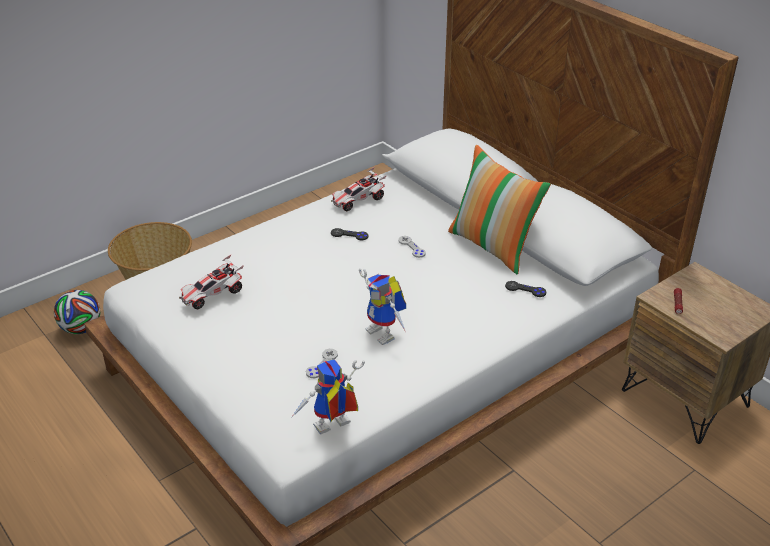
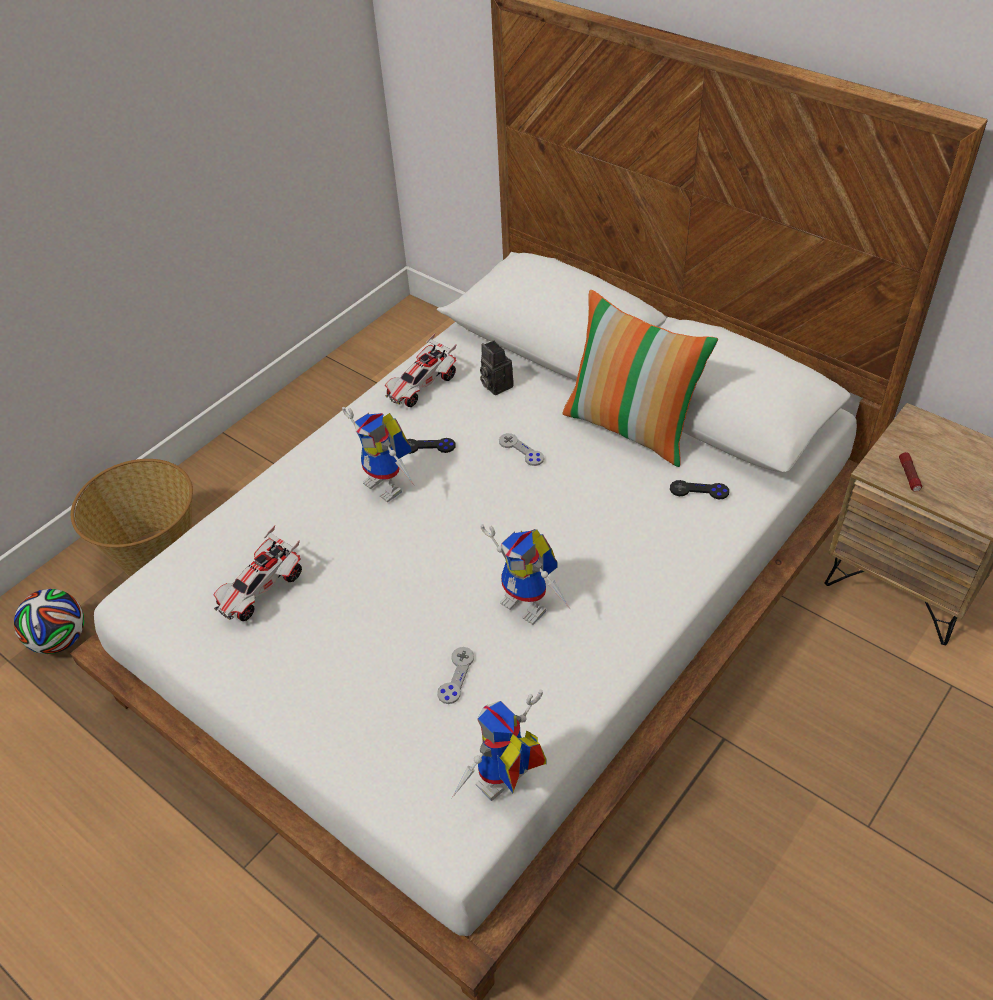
camera: 10 degrees left, 10 degrees up
none -> toy robot [342,407,414,502]
none -> camera [480,341,514,395]

